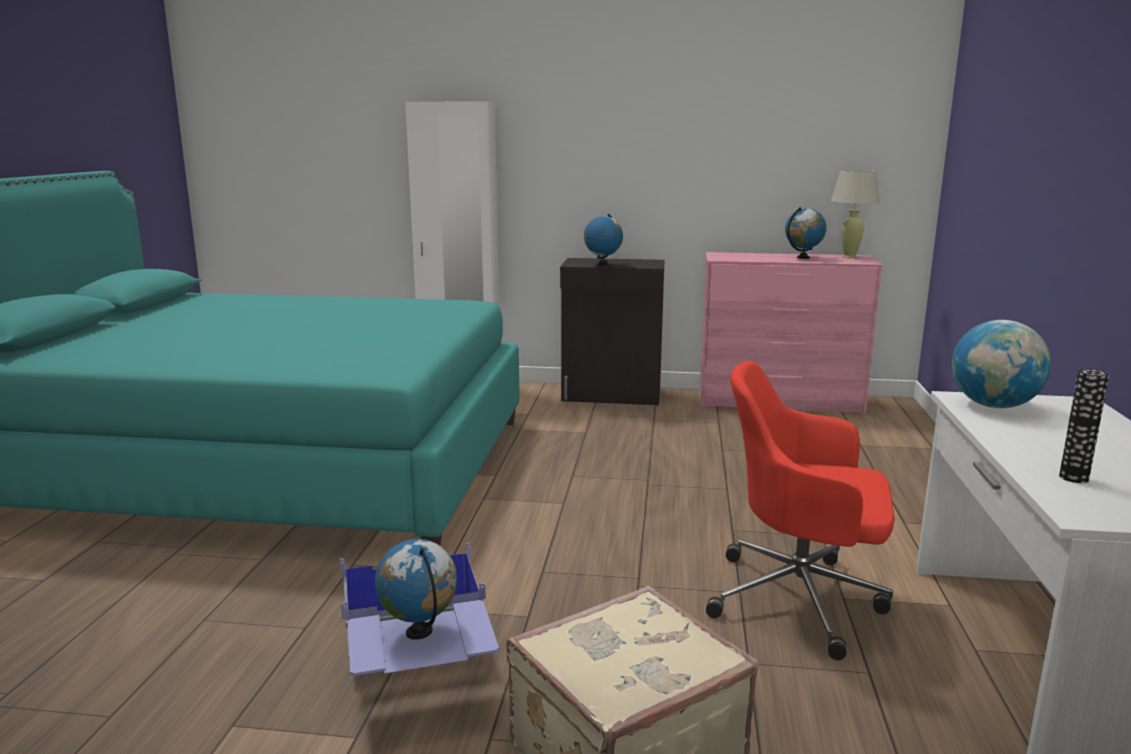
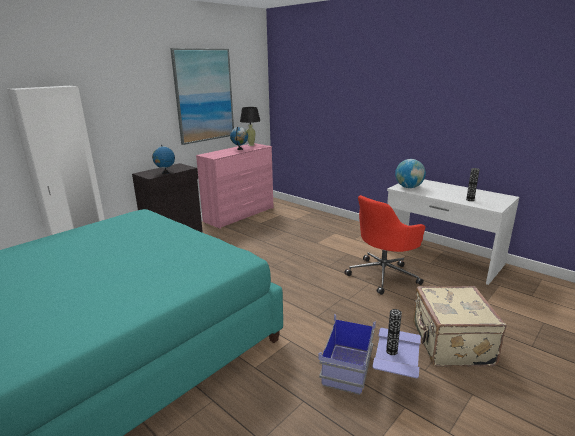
camera: 55 degrees left, 5 degrees up
globe [375,539,457,640] -> vase [386,309,402,355]
beige table lamp [831,170,880,258] -> black table lamp [240,107,260,146]
none -> picture [170,48,234,145]

